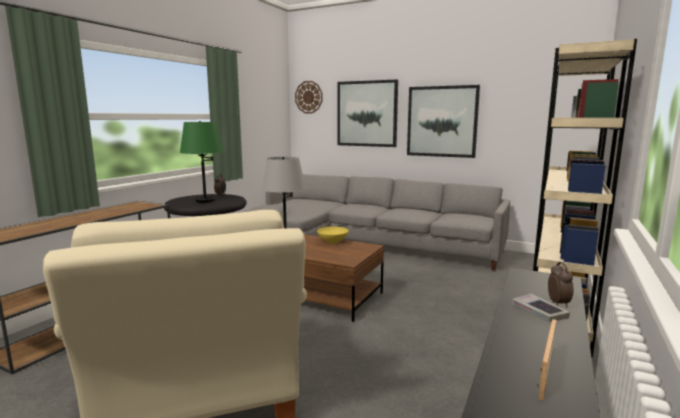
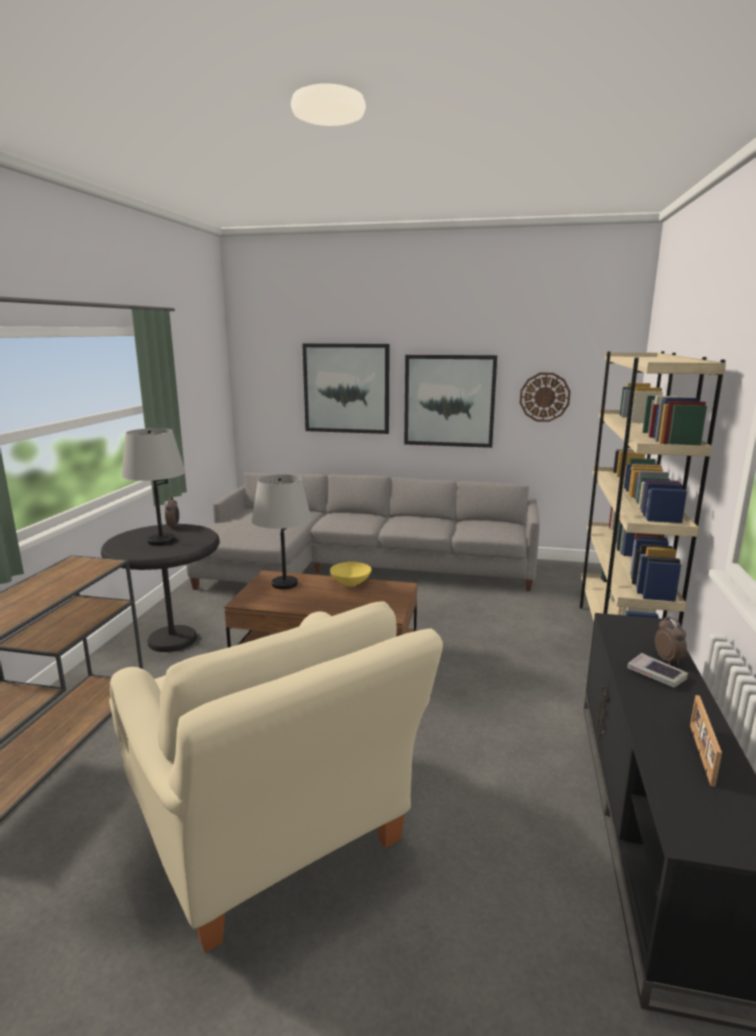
camera: 15 degrees left, 5 degrees up
green table lamp [180,121,224,203] -> grey table lamp [122,428,186,546]
wall clock [295,81,322,114] -> wall clock moved to [520,372,571,422]

